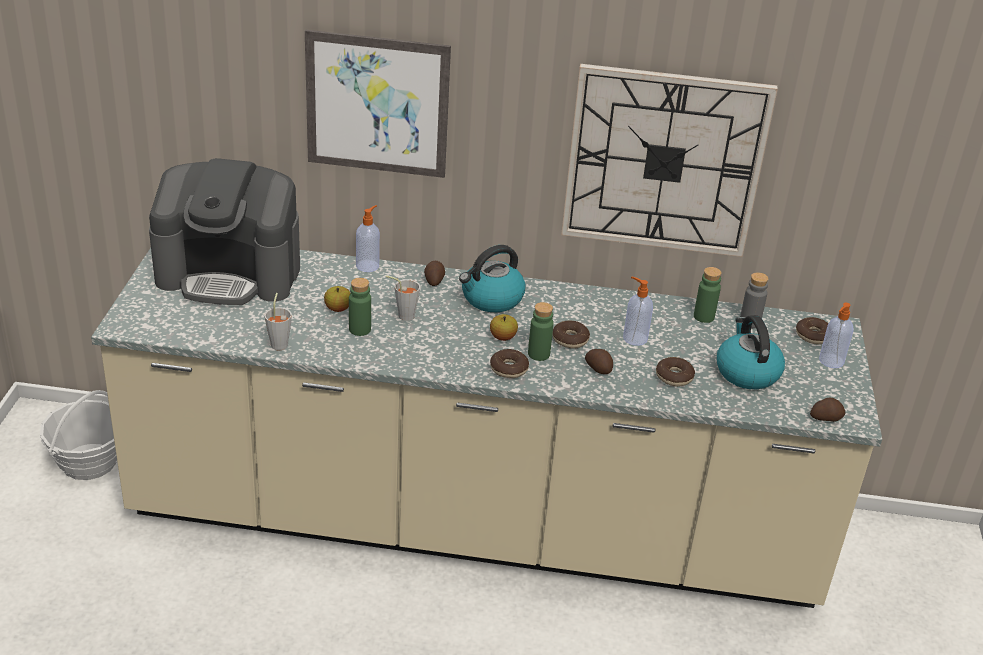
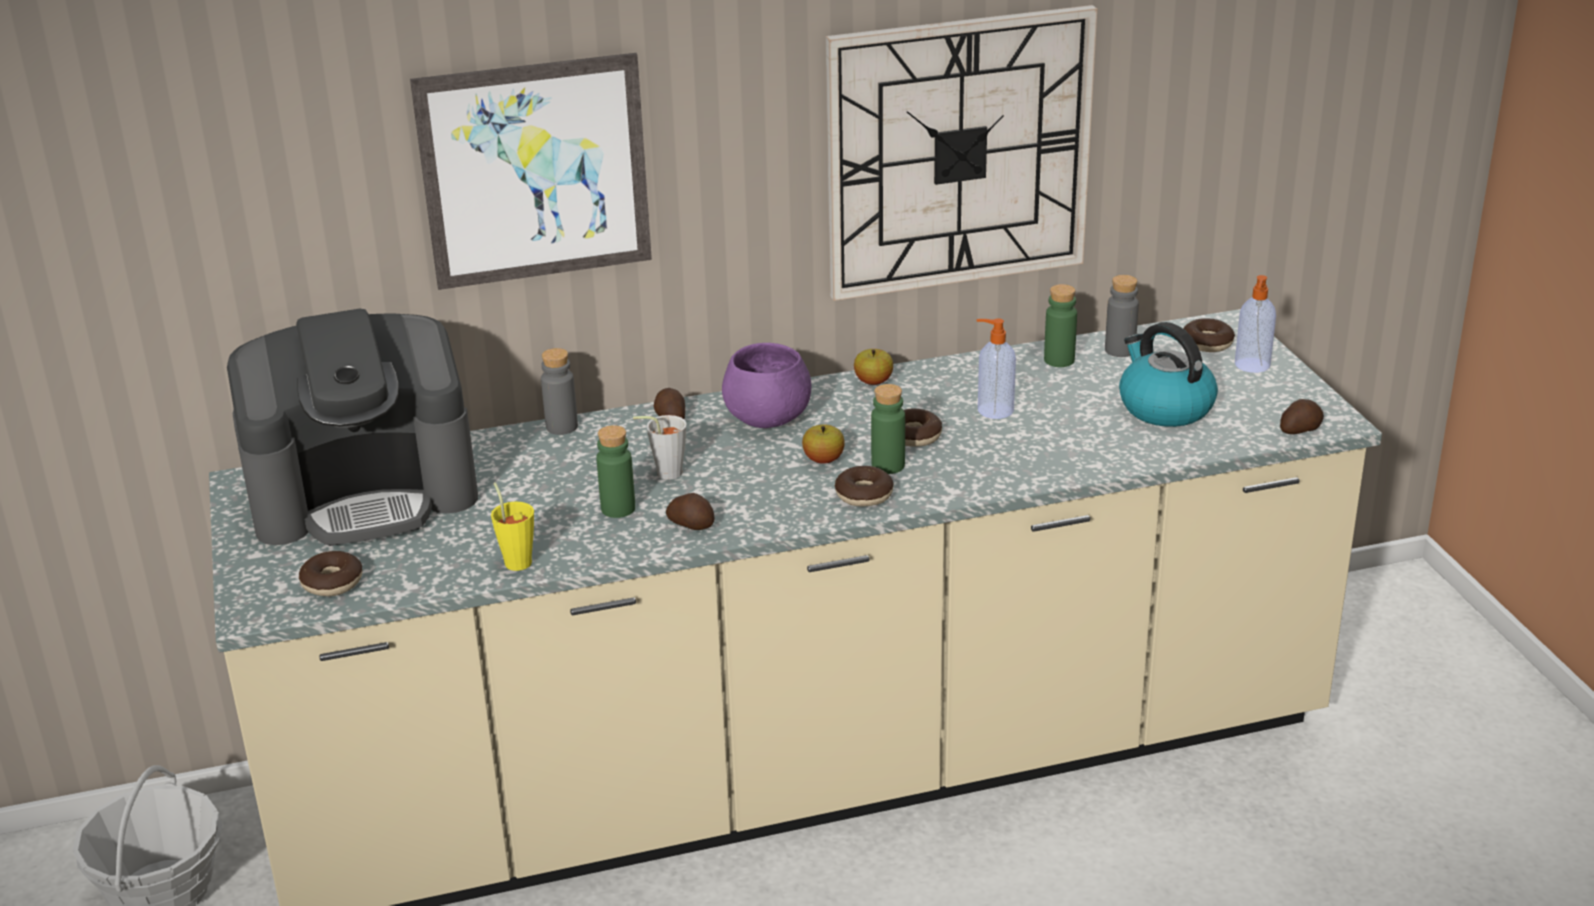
camera: 20 degrees left, 5 degrees down
grey cup [264,293,292,350] -> yellow cup [491,482,534,571]
apple [324,286,351,312] -> apple moved to [854,349,893,385]
soap dispenser [356,205,380,272] -> grey bottle [541,348,578,435]
kettle [459,245,525,313] -> purple bowl [722,343,812,428]
potato [585,349,613,374] -> potato moved to [666,493,715,530]
donut [656,357,695,387] -> donut moved to [299,551,362,596]

